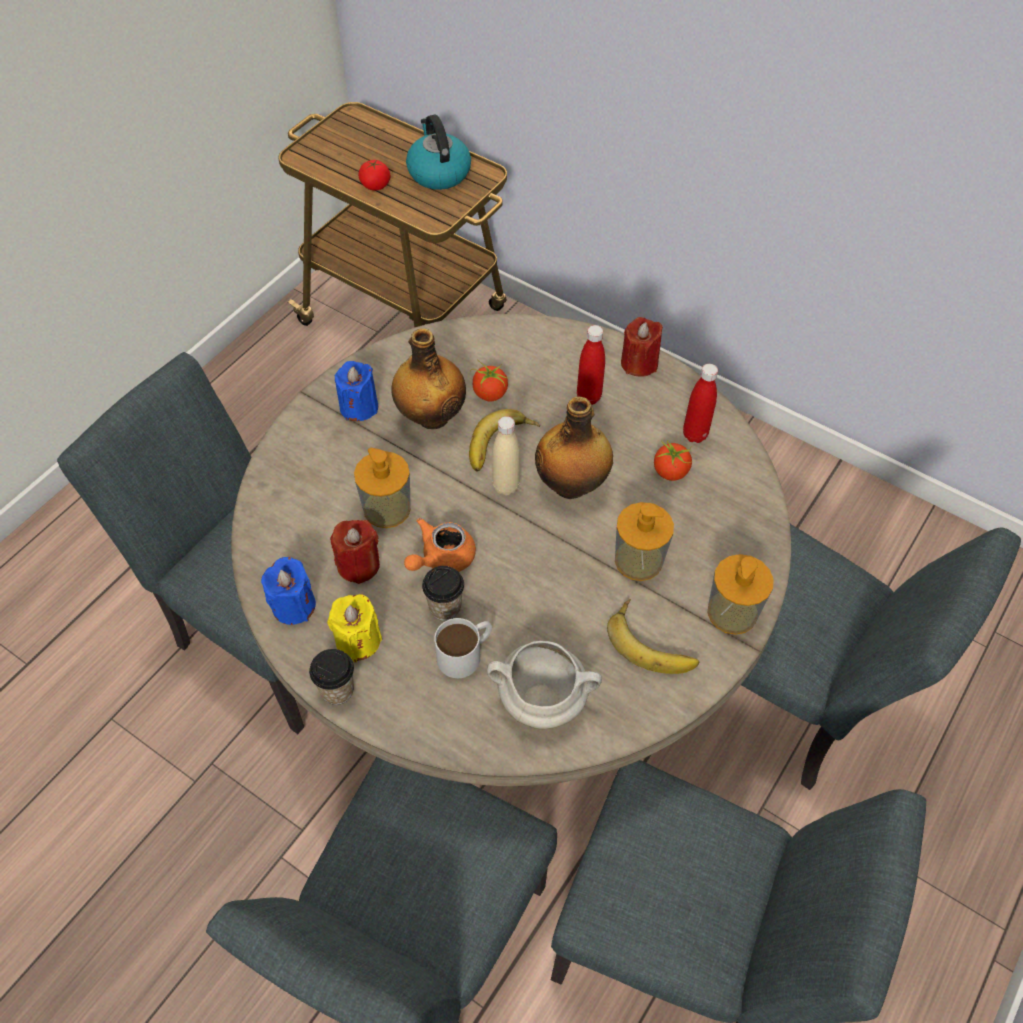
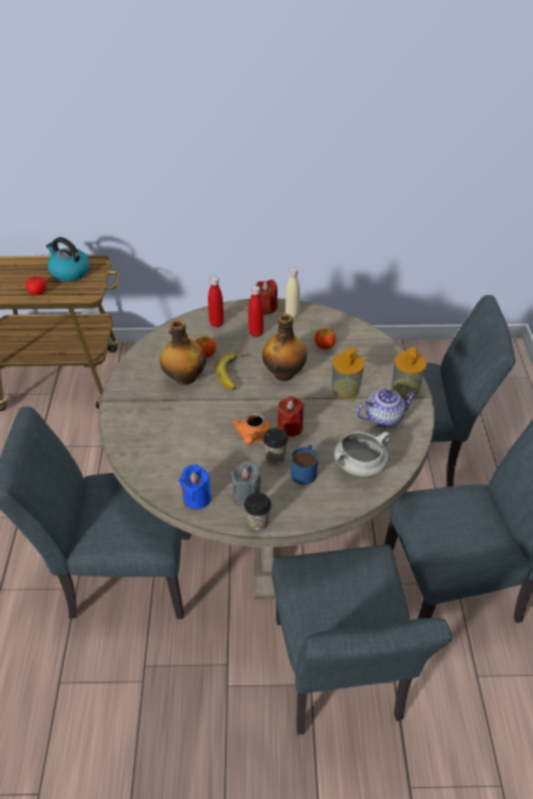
camera: 35 degrees left, 10 degrees down
yellow candle [327,594,382,662] -> grey candle [231,461,261,506]
red candle [330,520,380,584] -> red candle moved to [278,396,304,437]
blue candle [335,361,378,421] -> none
soap dispenser [354,448,411,528] -> none
white mug [434,618,492,678] -> blue mug [291,445,318,485]
beige bottle [492,416,520,495] -> beige bottle moved to [285,267,300,318]
banana [607,599,699,674] -> teapot [356,388,417,428]
red bottle [683,364,718,443] -> red bottle moved to [208,276,224,327]

